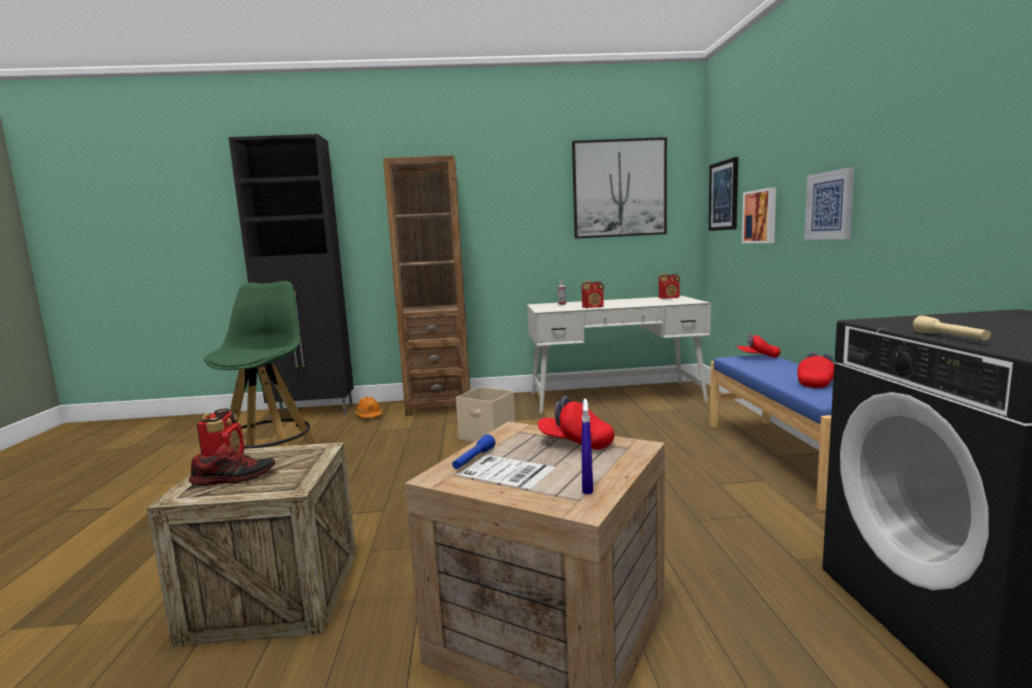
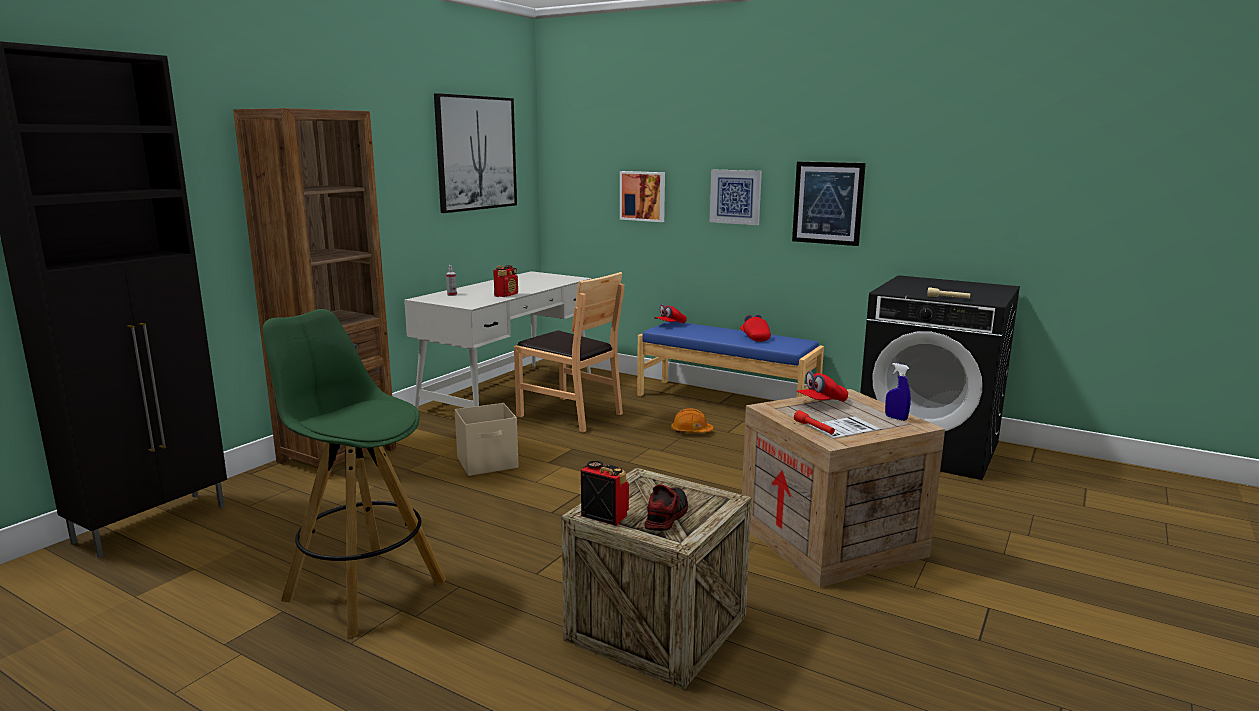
camera: 55 degrees left, 5 degrees up
orange hard hat [355,397,382,418] -> orange hard hat moved to [671,408,714,433]
blue flashlight [452,434,495,469] -> red flashlight [794,410,835,434]
radio [659,273,680,299] -> none
picture [709,157,738,231] -> picture moved to [792,162,866,246]
none -> brown chair [514,272,624,432]

